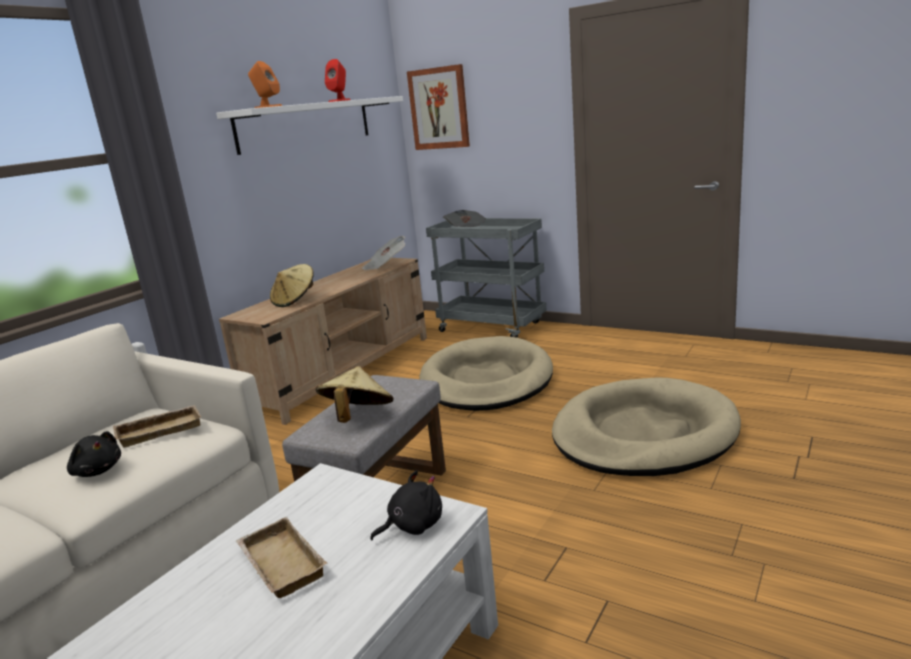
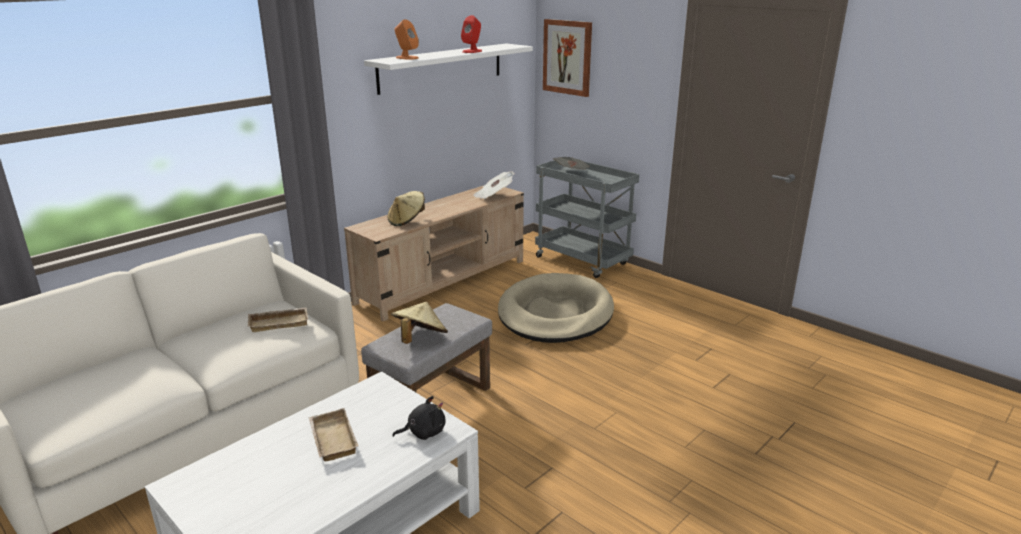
camera: 10 degrees right, 5 degrees up
black plush toy [67,431,121,477] -> none
beige dog bed [552,378,741,476] -> none

